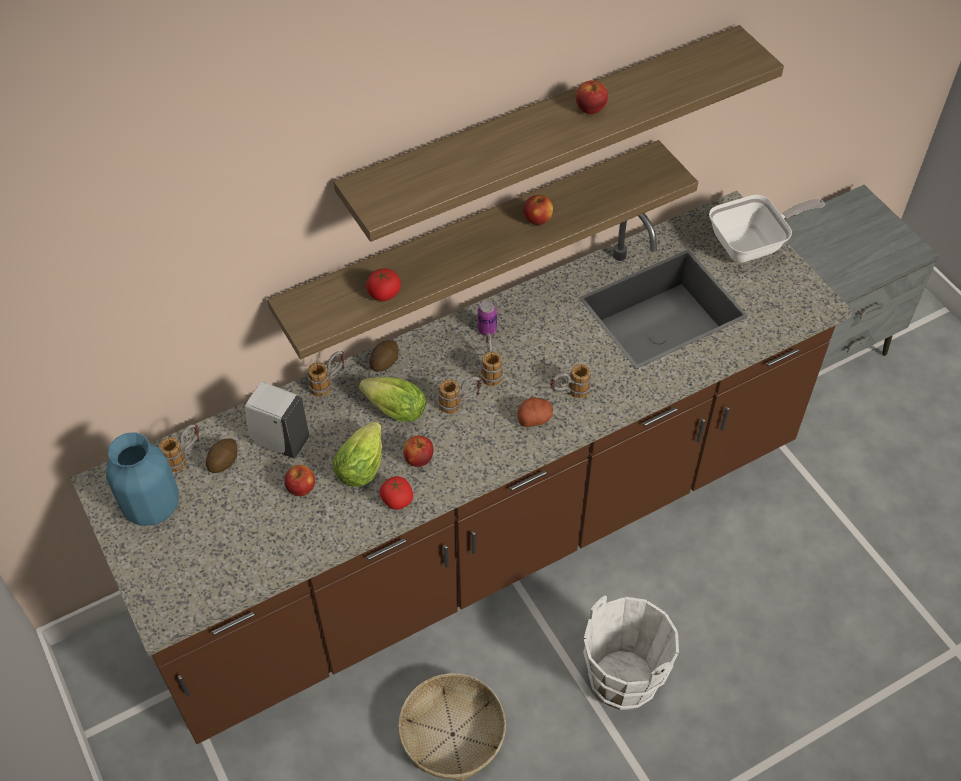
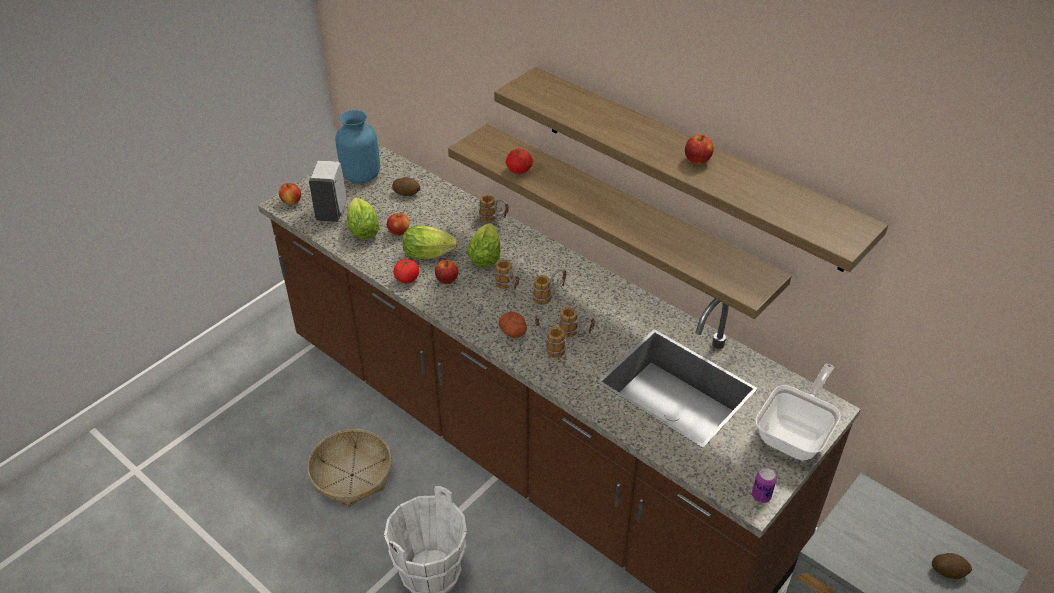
camera: 70 degrees right, 10 degrees down
mug [159,424,200,472] -> mug moved to [558,307,595,338]
white soap dispenser [245,381,309,459] -> white soap dispenser moved to [309,161,346,222]
potato [369,340,398,372] -> potato moved to [932,553,972,579]
can [478,301,497,336] -> can moved to [752,467,777,503]
apple [523,195,553,225] -> apple moved to [279,183,301,205]
frying pan [709,195,825,263] -> frying pan turned 105 degrees counterclockwise [755,364,841,460]
none -> lettuce [347,198,380,240]

